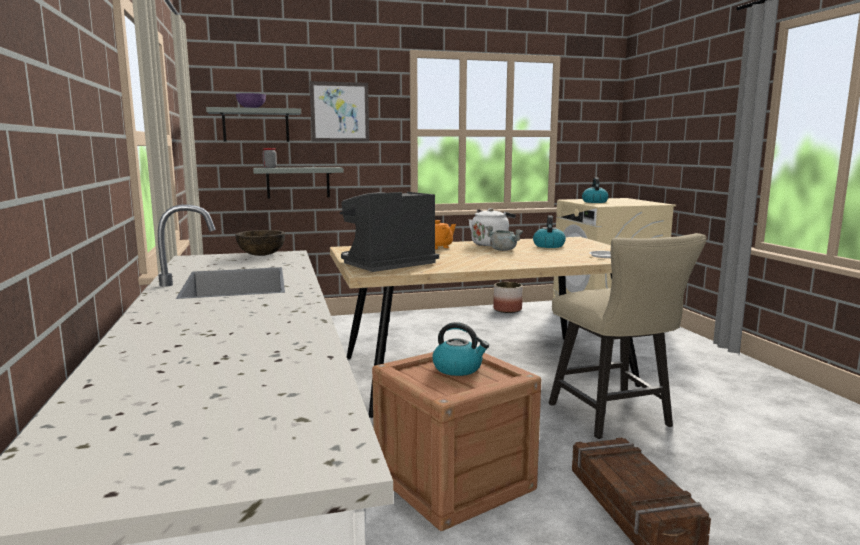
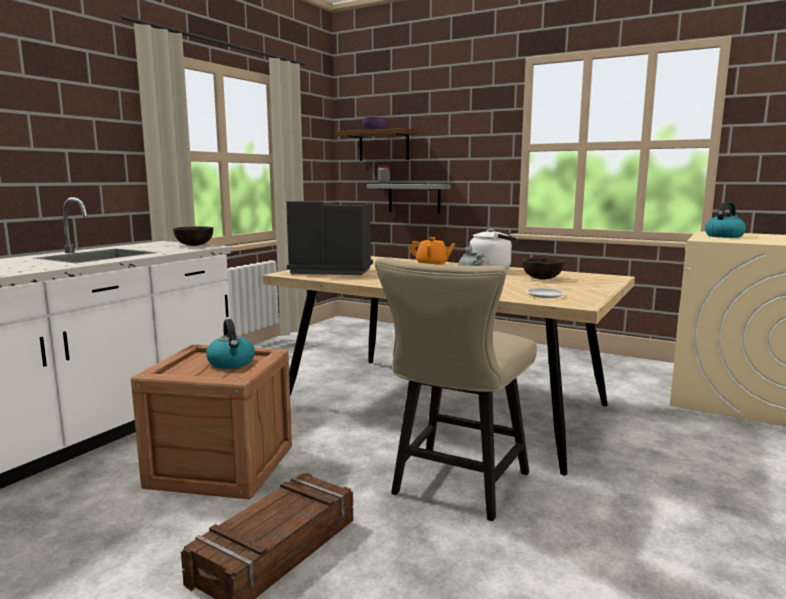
camera: 45 degrees right, 0 degrees up
grey shelf [206,107,301,142] -> brown shelf [336,128,418,161]
picture [310,81,369,142] -> none
planter [493,282,523,313] -> none
kettle [533,215,566,248] -> brown bowl [522,258,564,280]

